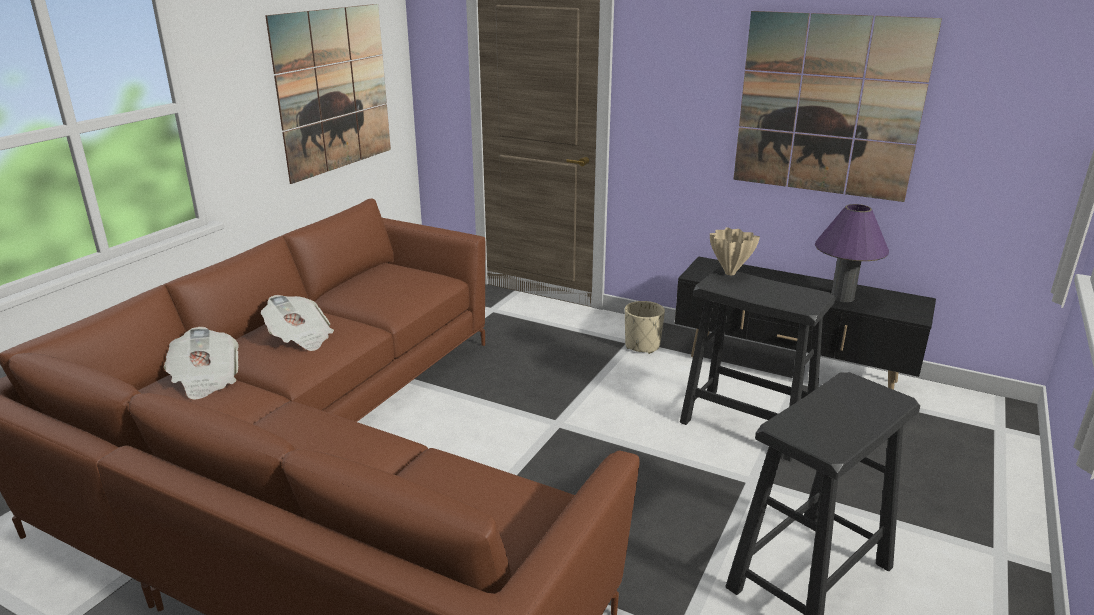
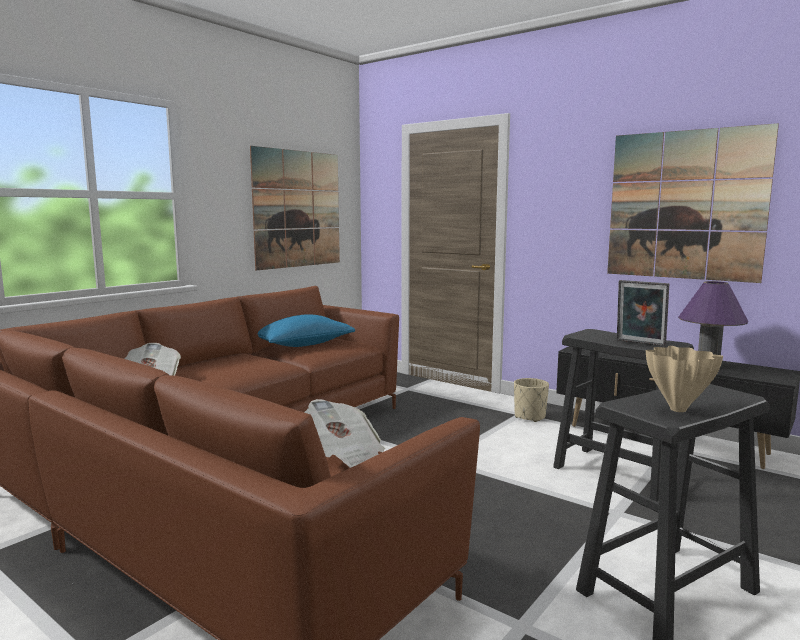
camera: 10 degrees right, 15 degrees down
newspaper [261,295,334,351] -> newspaper moved to [304,399,385,468]
beige vase [710,227,760,275] -> beige vase moved to [646,346,723,412]
none -> blue pillow [257,314,355,347]
none -> picture frame [617,280,669,346]

